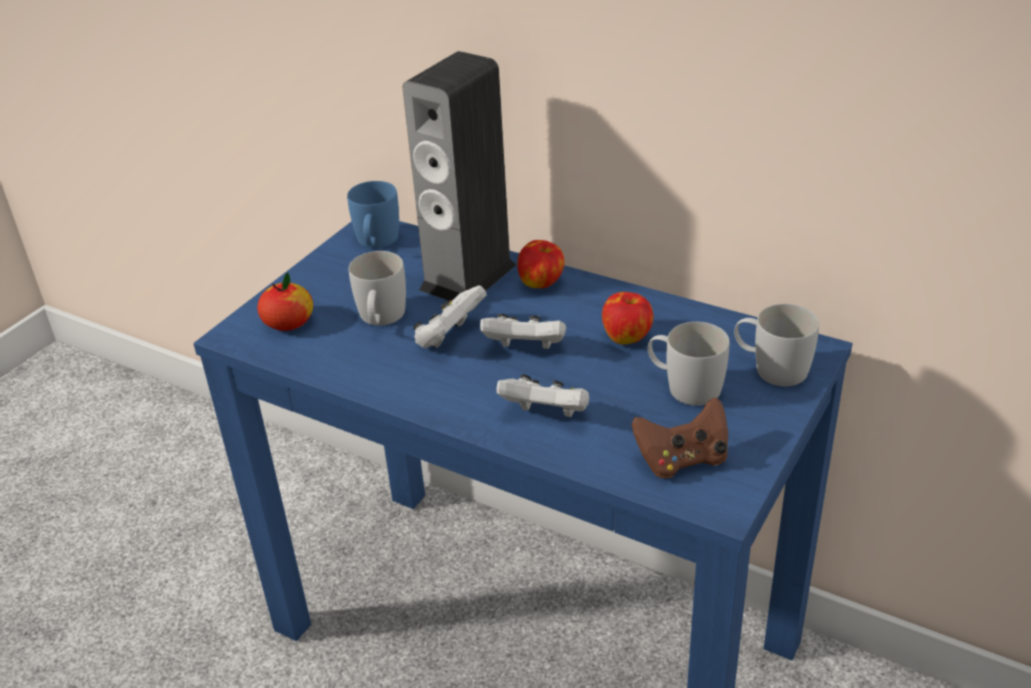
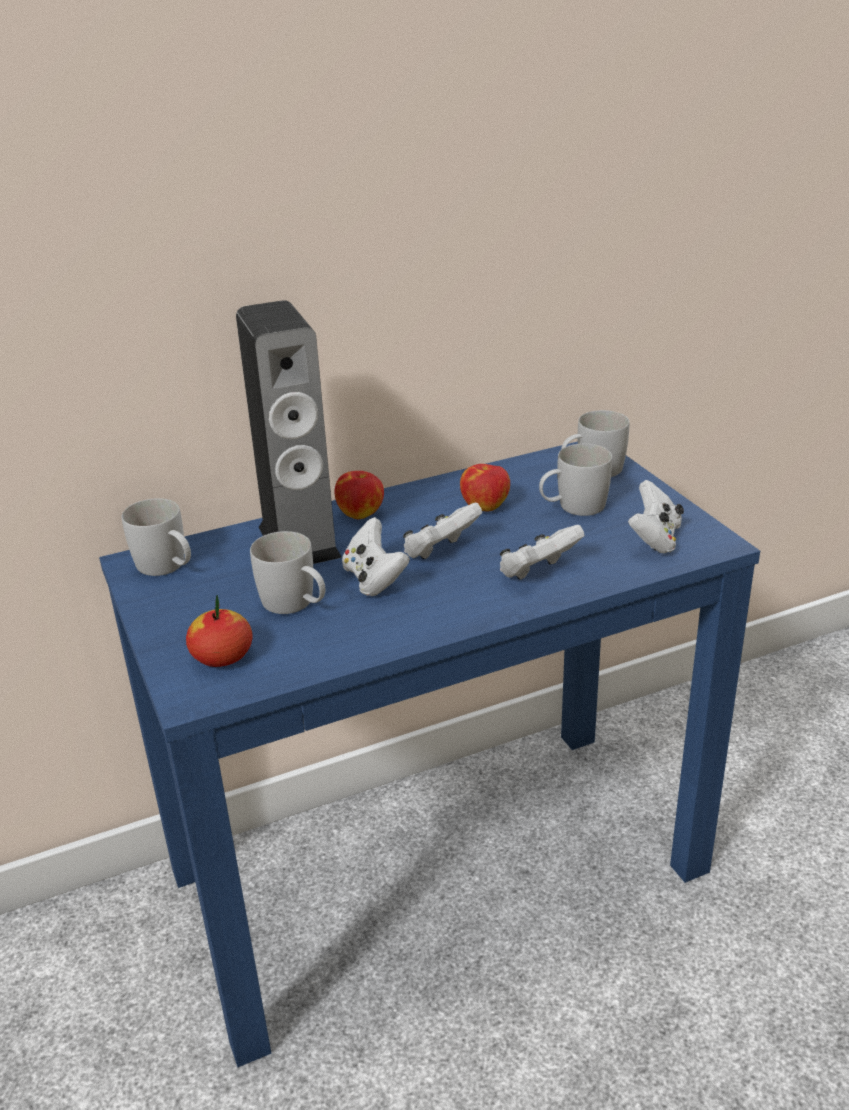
camera: 55 degrees left, 5 degrees down
blue mug [347,181,399,248] -> white mug [122,498,191,576]
brown game controller [632,397,728,478] -> white game controller [628,480,684,554]

